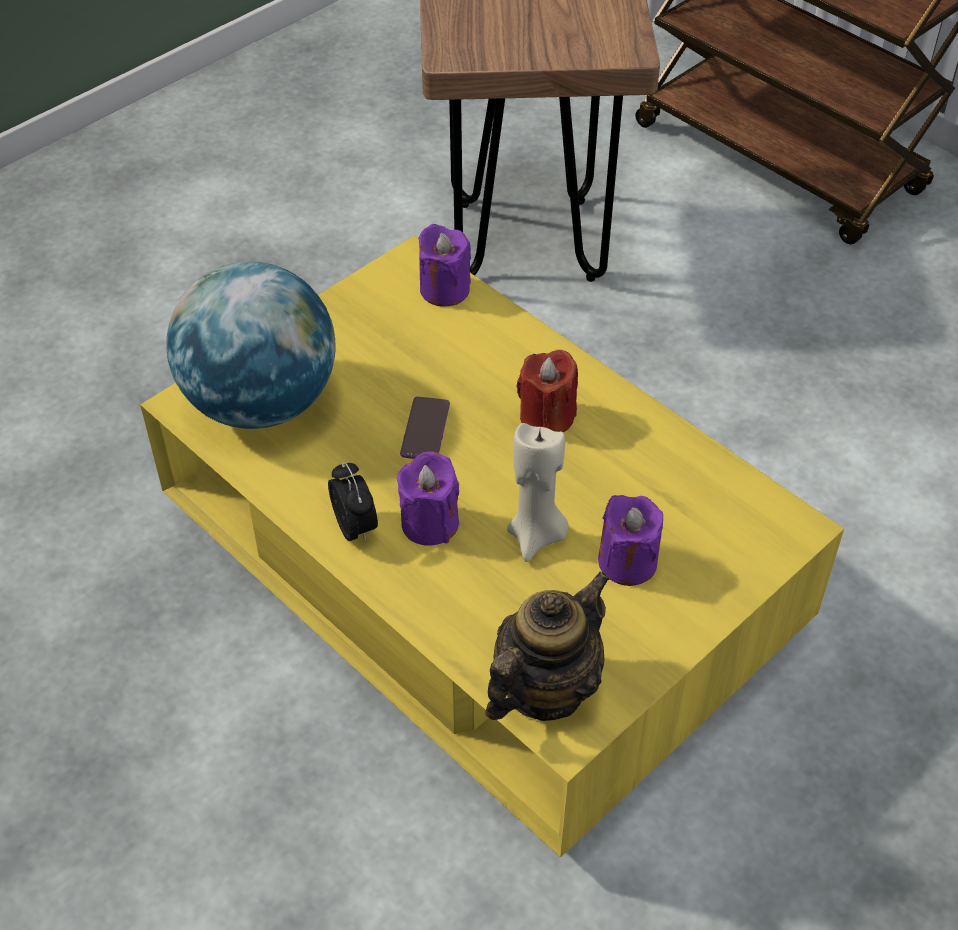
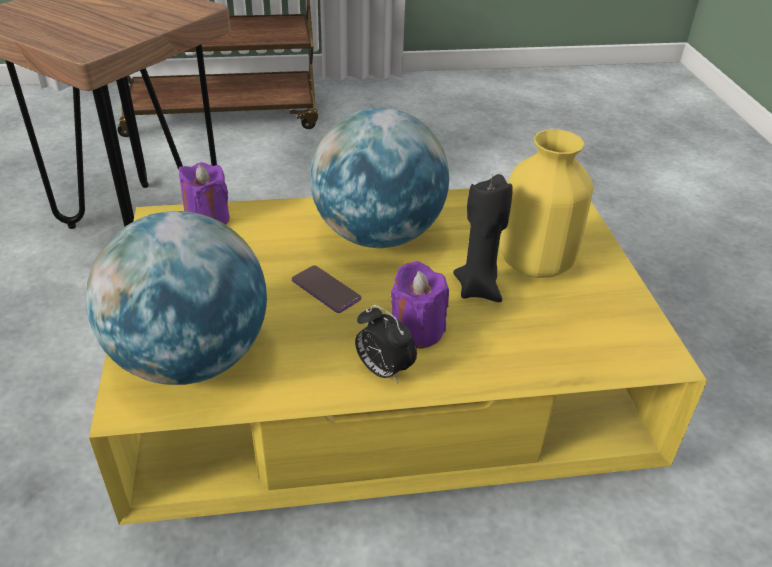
camera: 55 degrees left, 10 degrees down
alarm clock [328,463,378,543] -> alarm clock turned 150 degrees counterclockwise [355,305,417,383]
teapot [485,571,610,721] -> none
beige candle [507,423,568,562] -> black candle [453,174,513,302]
red candle [516,350,578,432] -> globe [310,108,449,248]
purple candle [598,495,663,586] -> yellow vase [500,129,594,278]

